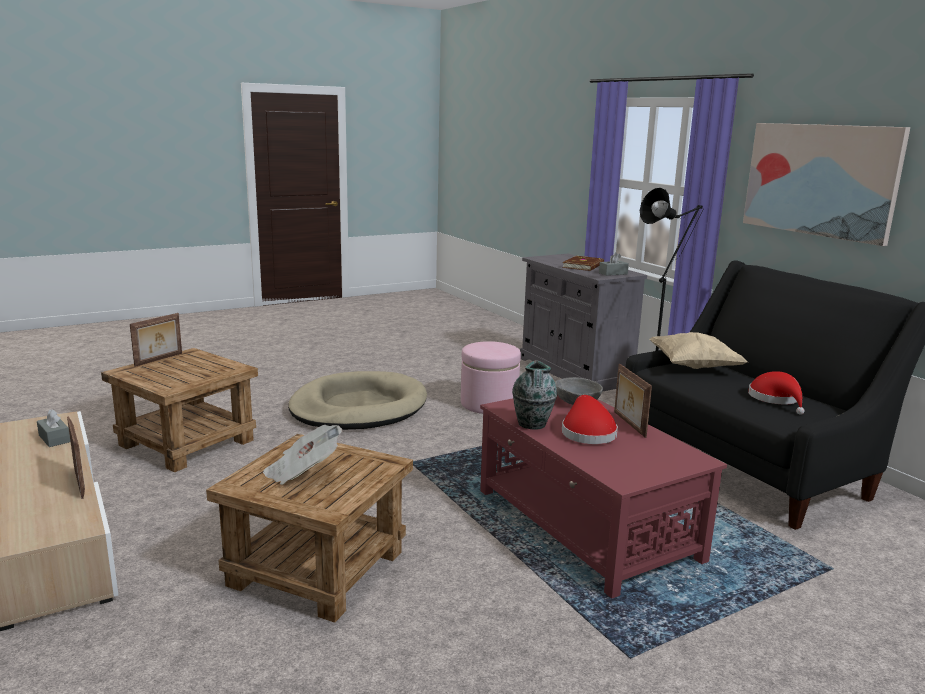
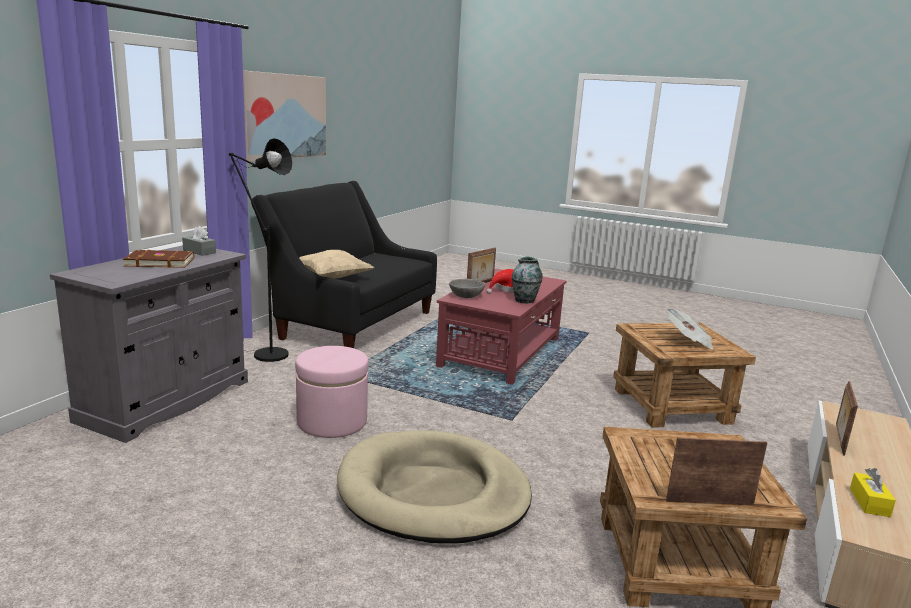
camera: 125 degrees left, 0 degrees up
grey tissue box [37,409,70,447] -> yellow tissue box [850,468,896,517]
red hat [748,371,805,415] -> none

